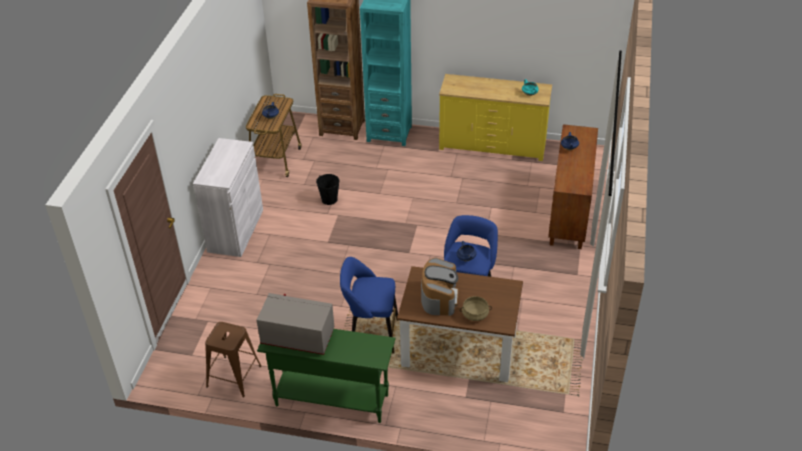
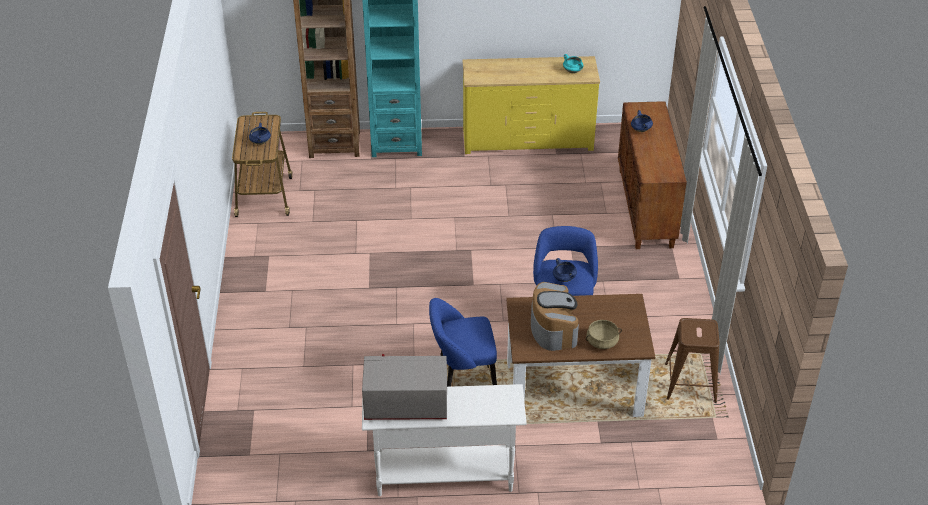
camera: 15 degrees left, 0 degrees up
white cabinet [193,138,263,257] -> none
brown stool [205,322,262,397] -> brown stool moved to [665,318,720,403]
green console table [257,329,396,423] -> white console table [362,384,527,496]
black bucket [316,174,339,205] -> none

